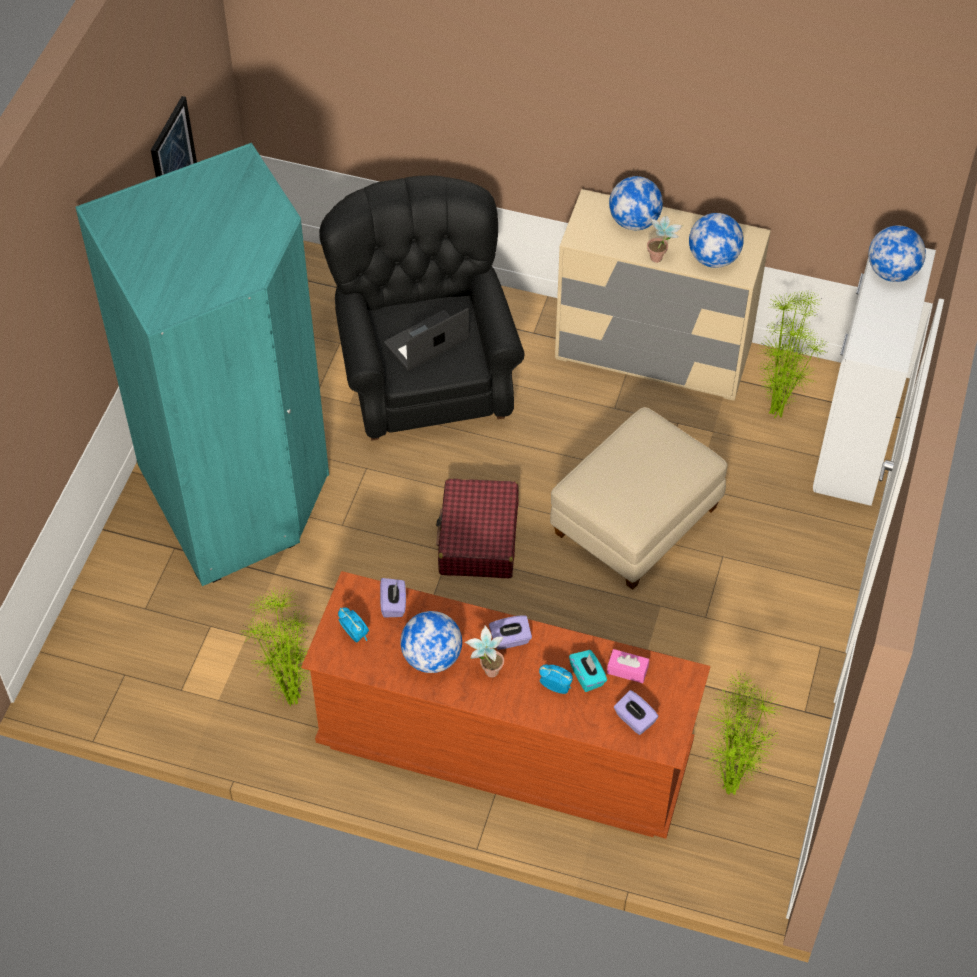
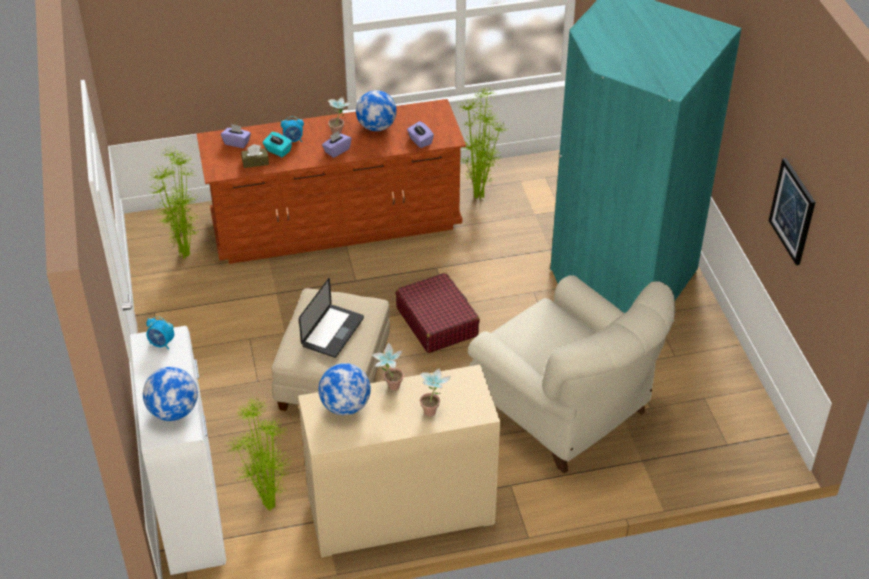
camera: 150 degrees right, 10 degrees down
black armchair [319,175,525,441] -> beige armchair [468,275,675,474]
alarm clock [338,607,369,643] -> alarm clock moved to [146,316,174,350]
laptop [384,308,470,370] -> laptop moved to [299,278,364,358]
pink tissue box [607,649,649,683] -> brown tissue box [241,144,269,168]
globe [609,176,663,230] -> potted plant [420,368,451,417]

